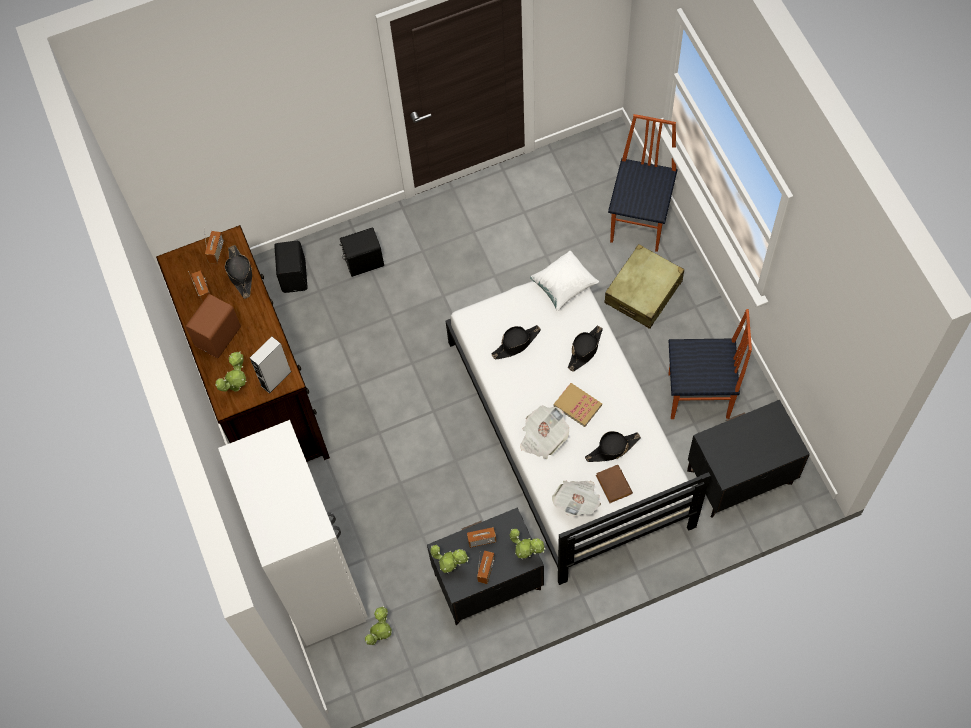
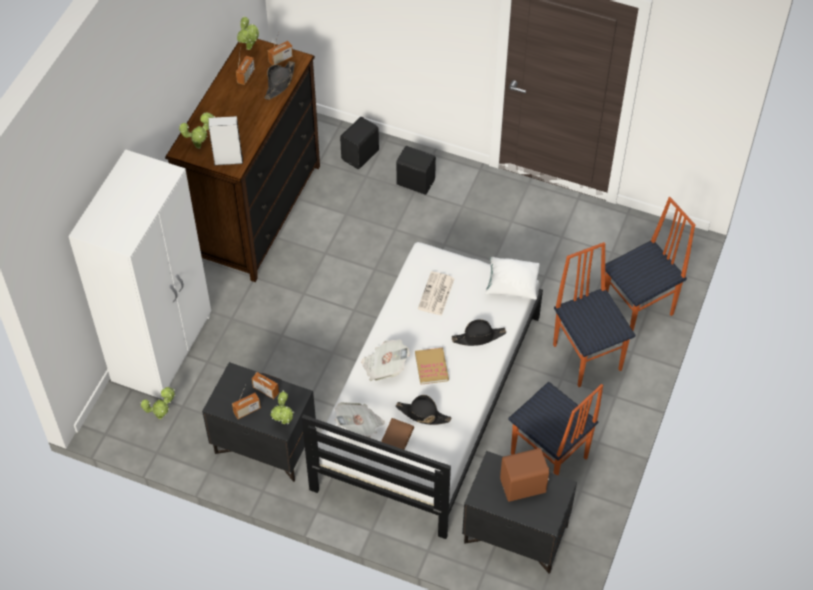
camera: 40 degrees right, 10 degrees down
brown speaker [185,294,241,358] -> brown speaker moved to [500,448,549,502]
potted plant [430,545,469,573] -> potted plant moved to [237,16,259,50]
black hat [491,325,541,360] -> newspaper [418,271,454,316]
beige suitcase [604,244,684,329] -> chair [553,242,635,387]

